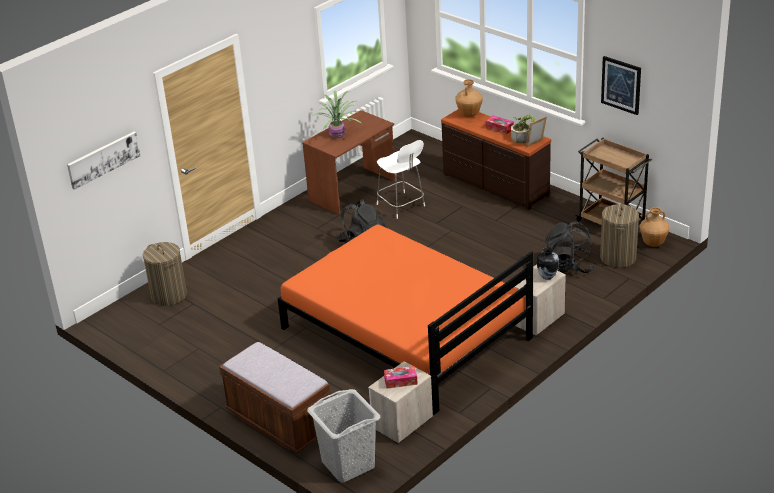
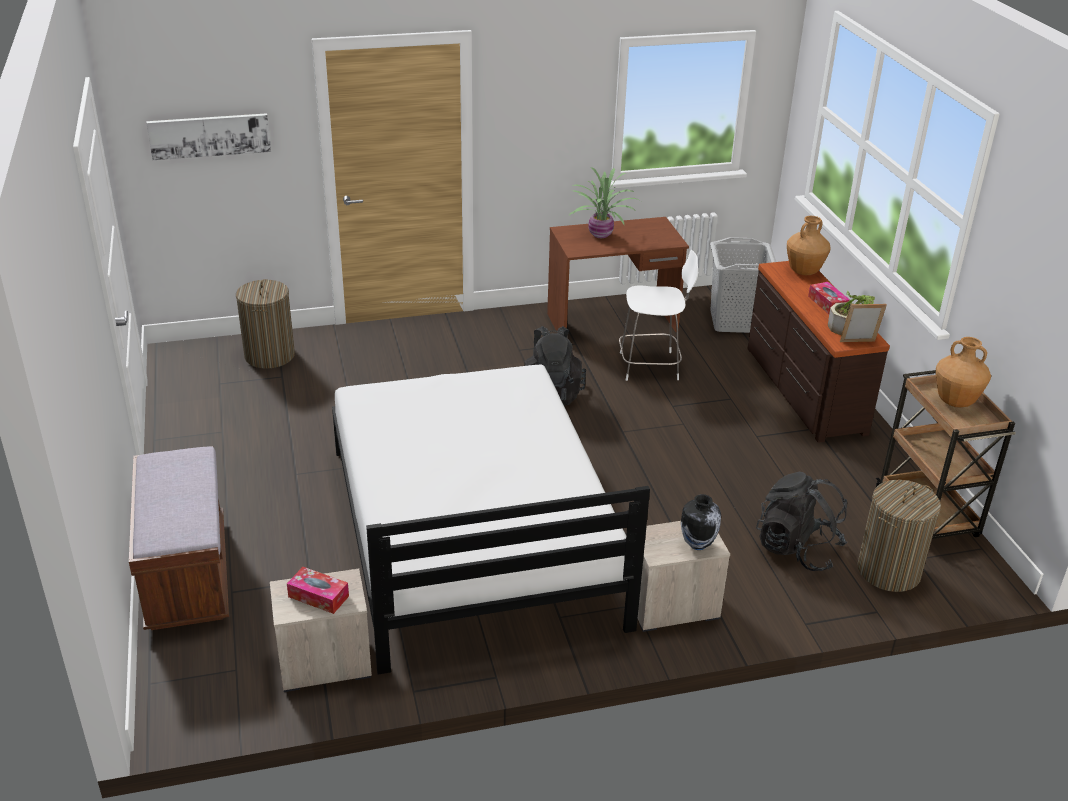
camera: 30 degrees right, 0 degrees up
orange bed [278,224,533,415] -> white bed [332,365,650,674]
grey laundry basket [307,389,380,482] -> grey laundry basket moved to [710,237,776,333]
white chair [377,140,425,219] -> white chair turned 90 degrees counterclockwise [619,250,698,381]
picture [601,56,641,115] -> none
brown vase [640,207,670,247] -> brown vase moved to [936,337,991,408]

